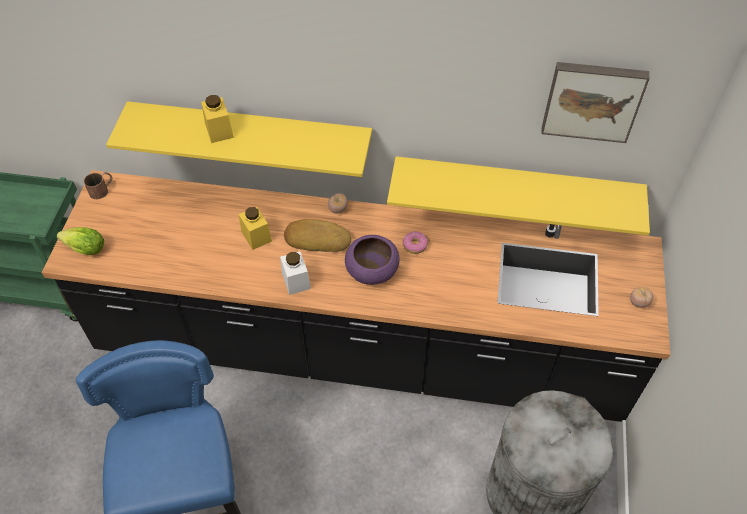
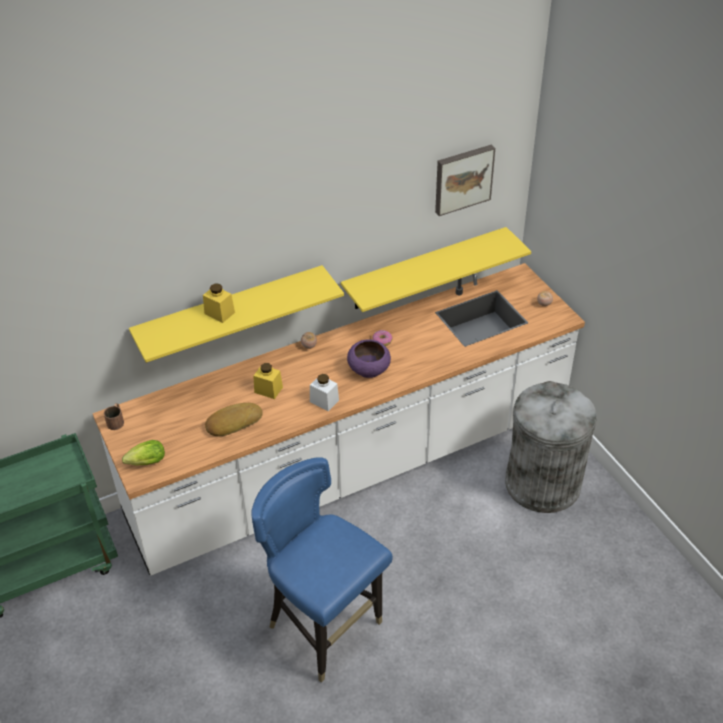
camera: 35 degrees left, 10 degrees down
black counter [42,170,670,422] -> white counter [93,263,585,575]
bread [284,219,351,252] -> bread moved to [205,403,263,437]

